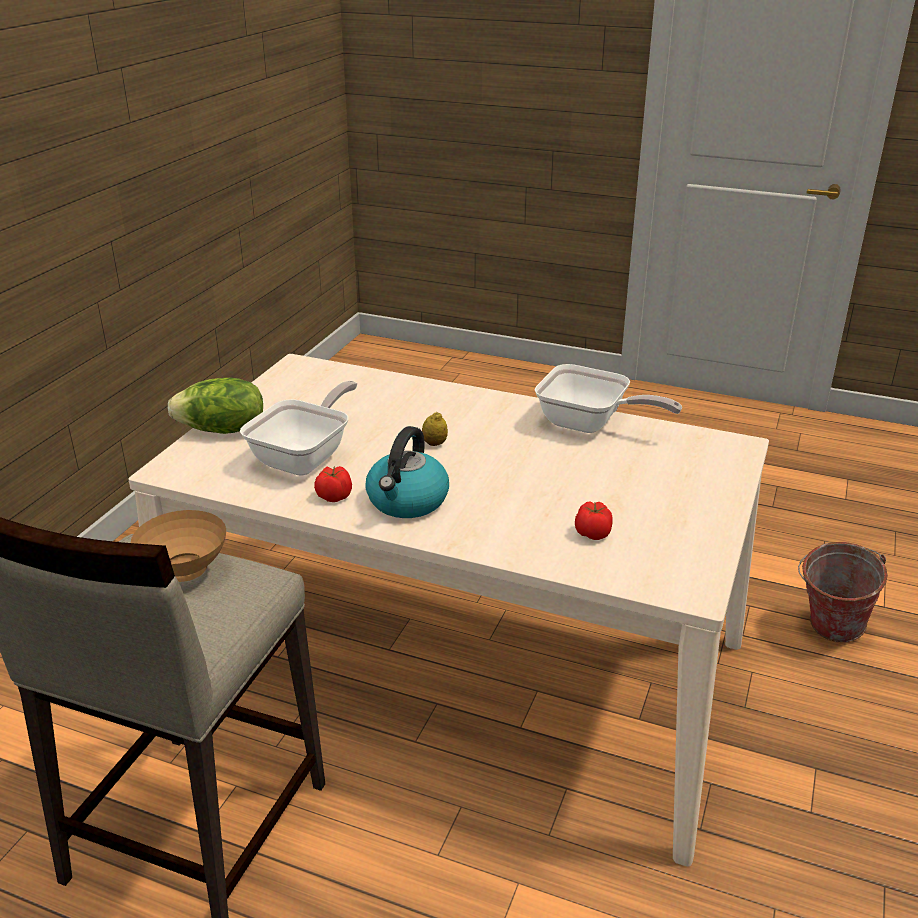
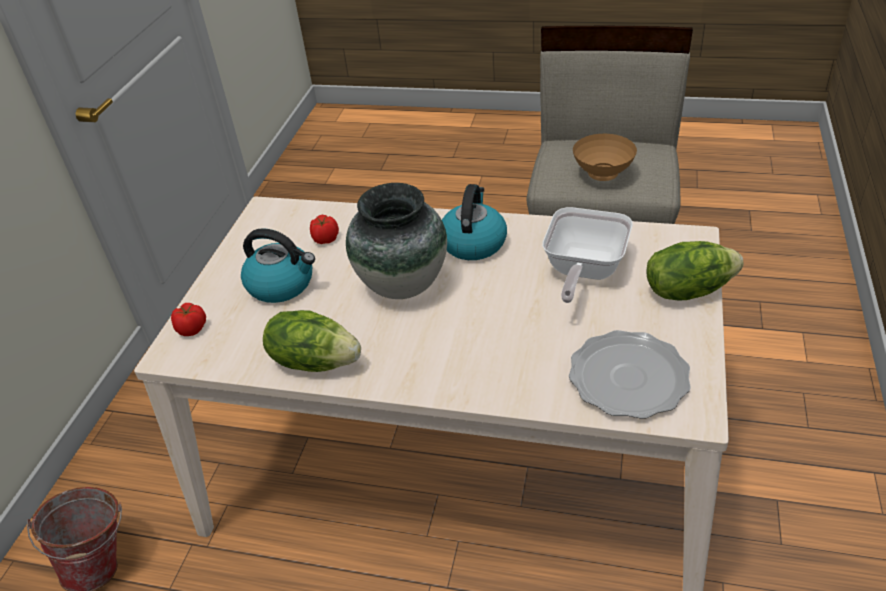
camera: 175 degrees right, 10 degrees up
tomato [314,466,352,502] -> tomato moved to [171,303,206,336]
lemon [422,412,448,446] -> none
frying pan [534,364,682,433] -> lettuce [263,310,361,372]
none -> kettle [241,228,315,303]
none -> vase [346,183,447,299]
none -> plate [569,330,691,419]

